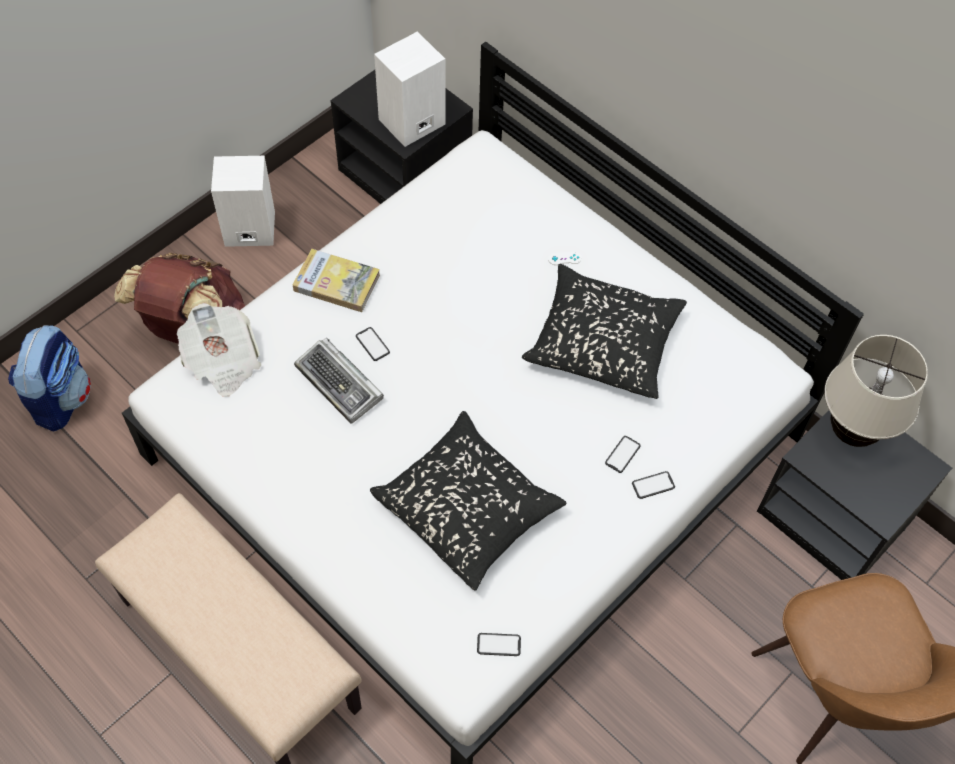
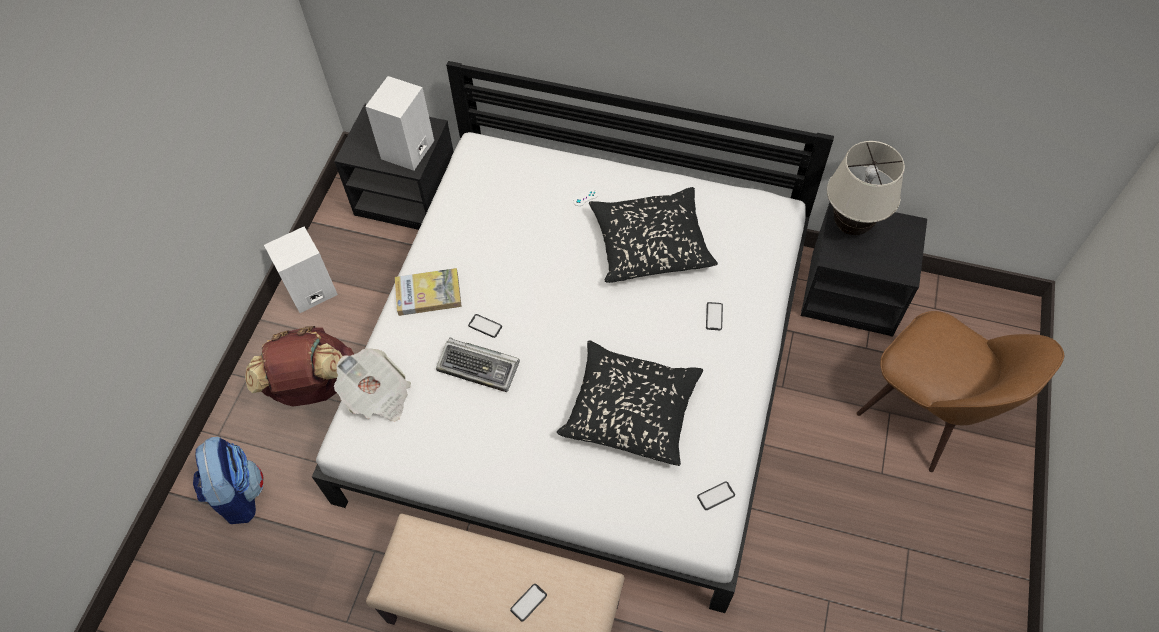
camera: 25 degrees left, 0 degrees up
phone [632,471,675,499] -> phone moved to [510,584,547,622]

